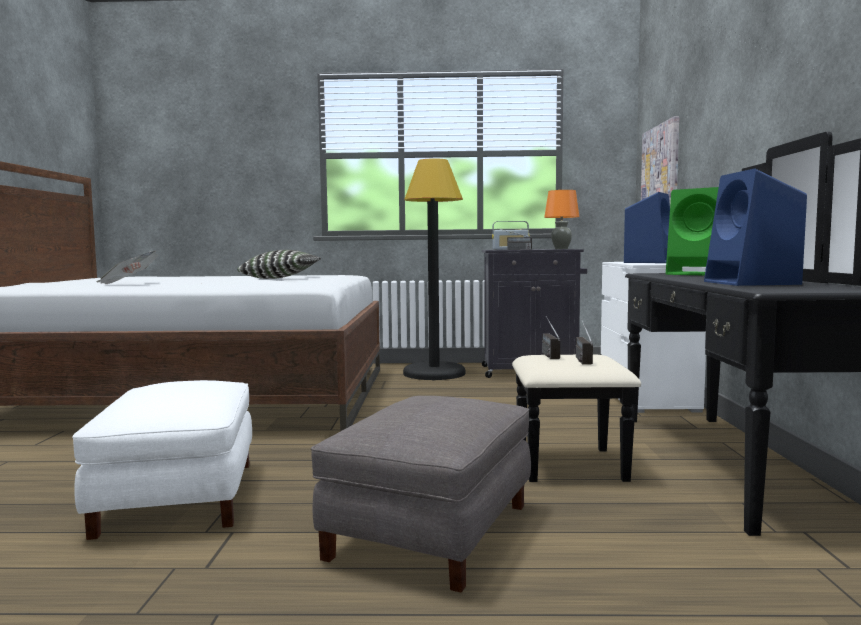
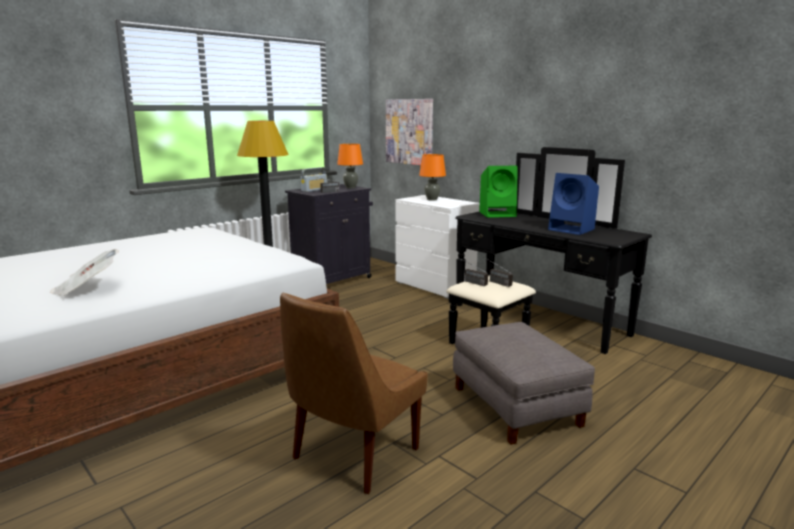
camera: 45 degrees left, 10 degrees up
white ottoman [72,380,252,540] -> brown chair [280,293,428,494]
pillow [237,250,321,279] -> none
blue speaker [624,192,670,263] -> orange table lamp [419,154,446,201]

